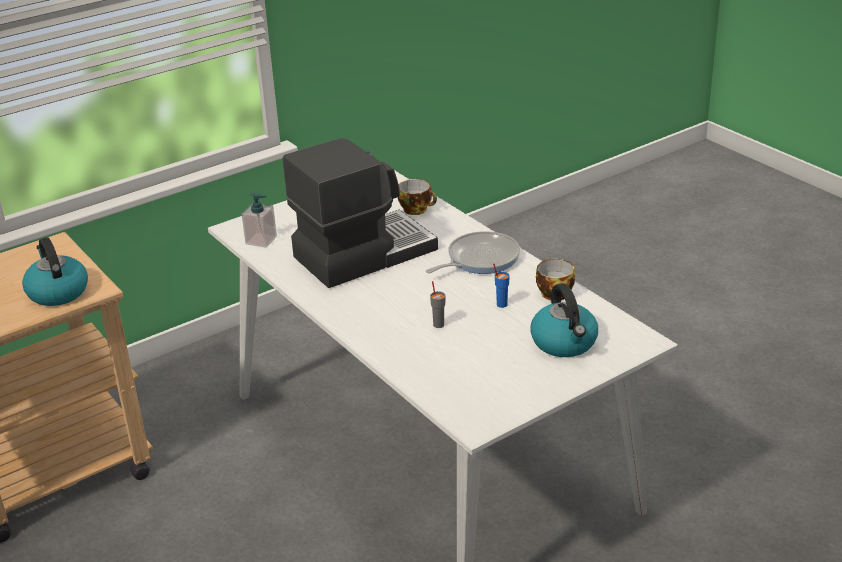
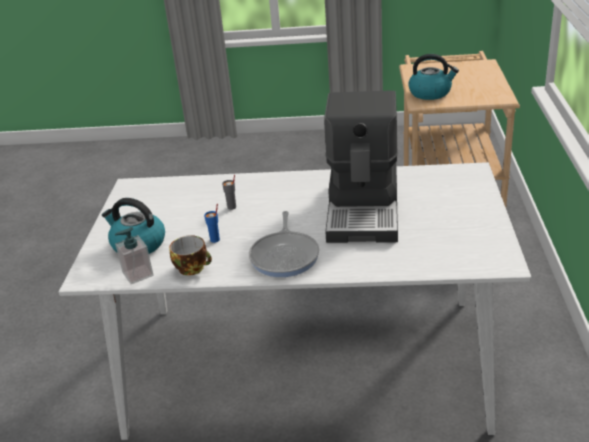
camera: 130 degrees right, 0 degrees up
soap dispenser [242,193,277,248] -> soap dispenser moved to [115,227,154,284]
cup [398,179,437,215] -> none

